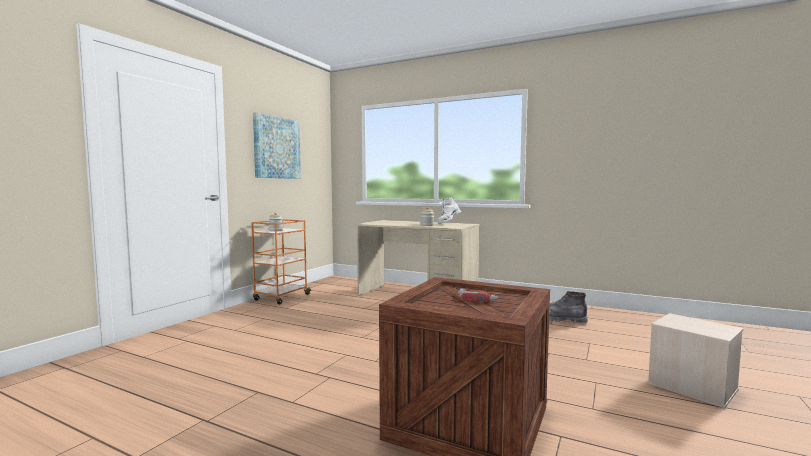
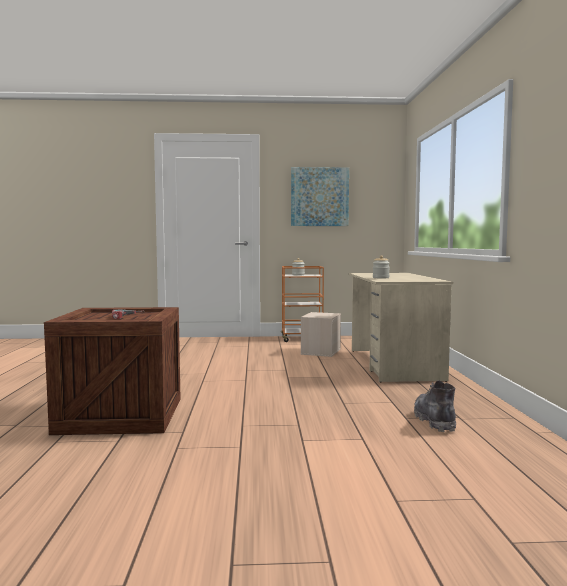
camera: 60 degrees right, 0 degrees up
white boot [438,196,461,224] -> none
beige storage box [648,313,744,408] -> beige storage box moved to [300,312,341,357]

